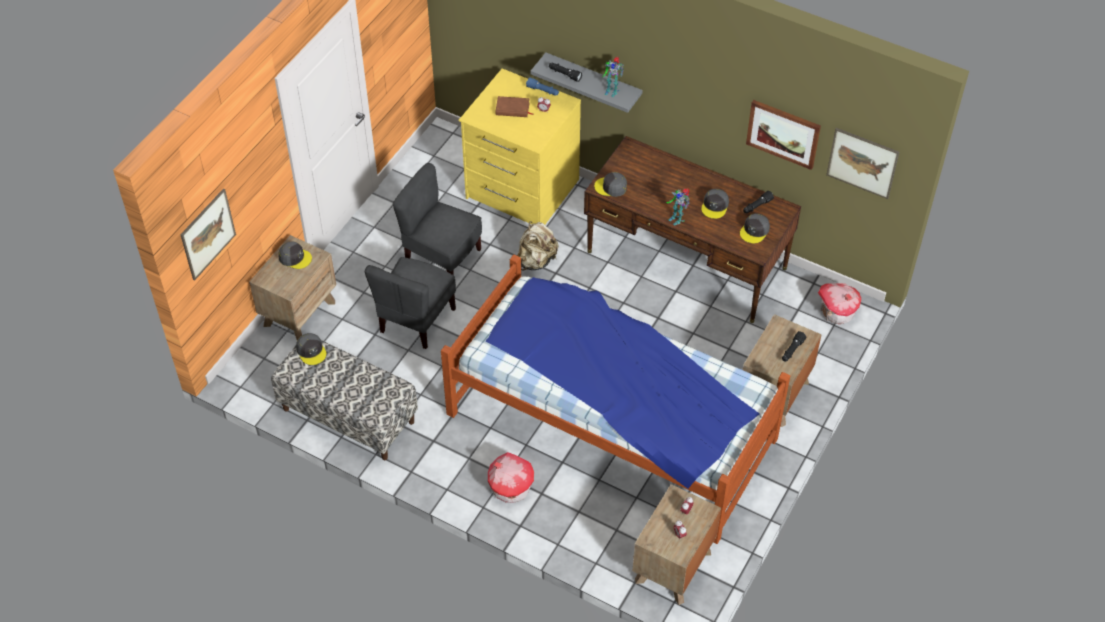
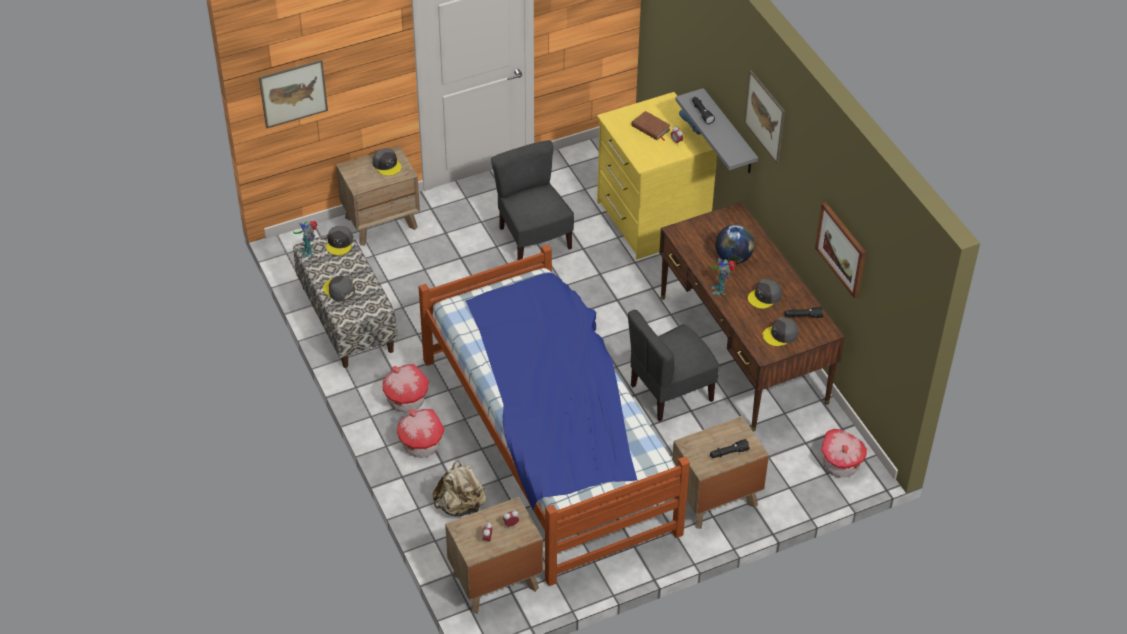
camera: 35 degrees right, 5 degrees down
grey chair [365,257,456,349] -> grey chair moved to [628,310,719,421]
beige backpack [517,221,558,271] -> beige backpack moved to [432,460,487,516]
grey cap [594,172,627,197] -> grey cap moved to [323,276,355,302]
toy robot [603,57,624,97] -> toy robot moved to [293,221,317,258]
picture [826,128,899,199] -> picture moved to [744,70,785,164]
none -> toy house [383,364,429,412]
none -> globe [715,225,755,264]

